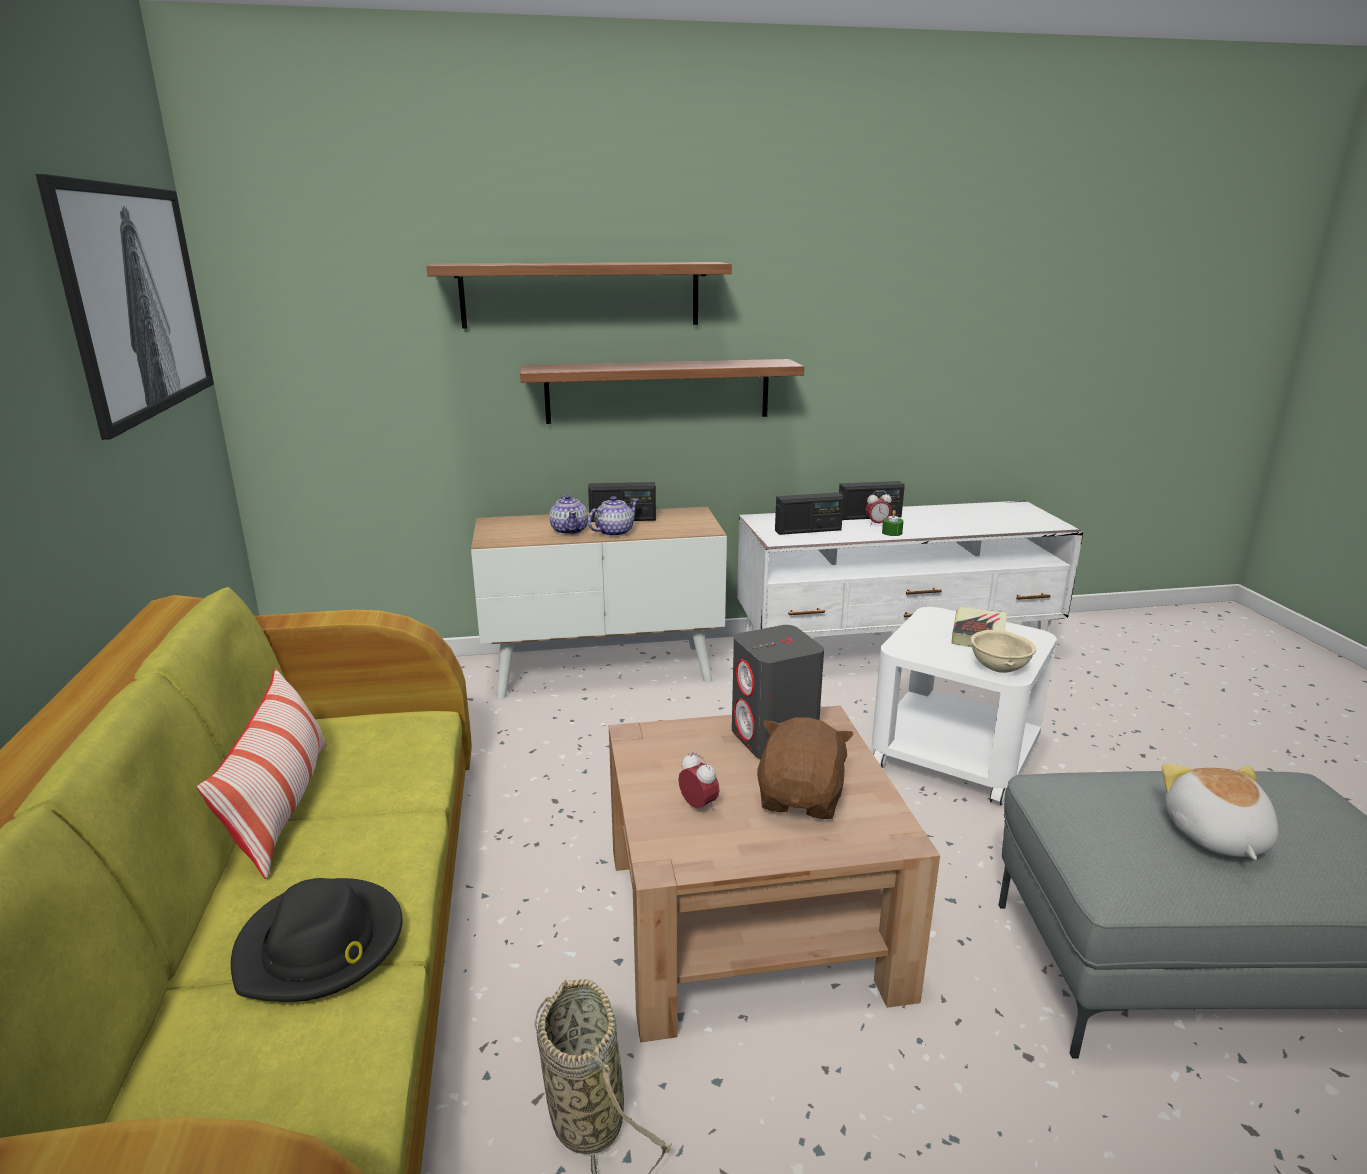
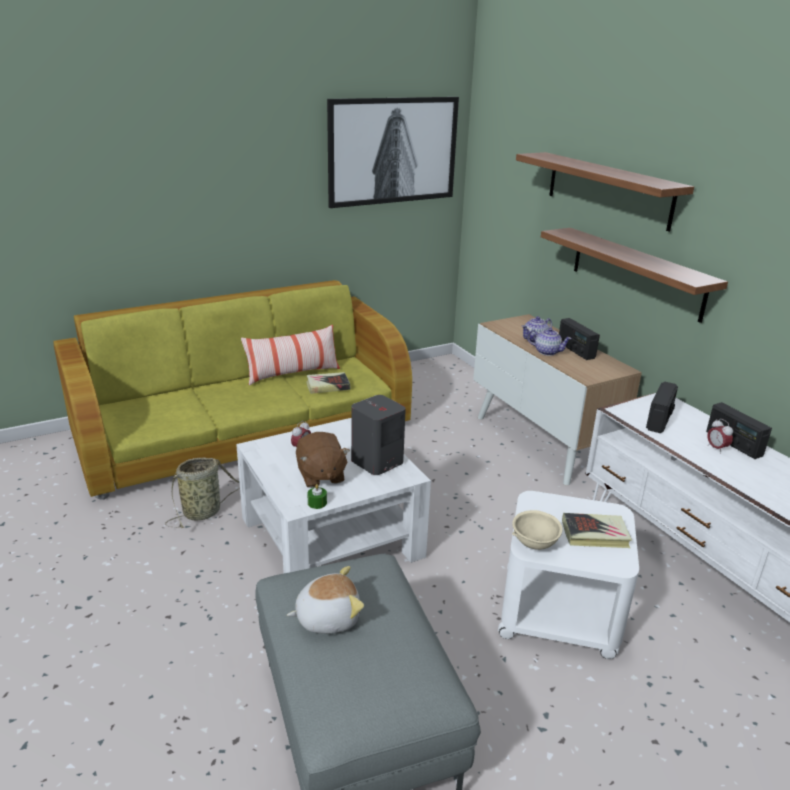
camera: 70 degrees right, 5 degrees up
black hat [231,878,403,1002] -> none
brown coffee table [609,705,940,1042] -> white coffee table [236,418,431,573]
brown plush toy [757,717,854,819] -> brown plush toy turned 75 degrees clockwise [296,432,350,488]
radio [775,492,844,535] -> radio turned 120 degrees counterclockwise [646,382,678,433]
green candle [882,510,904,536] -> green candle moved to [307,484,327,509]
none -> book [306,372,350,394]

